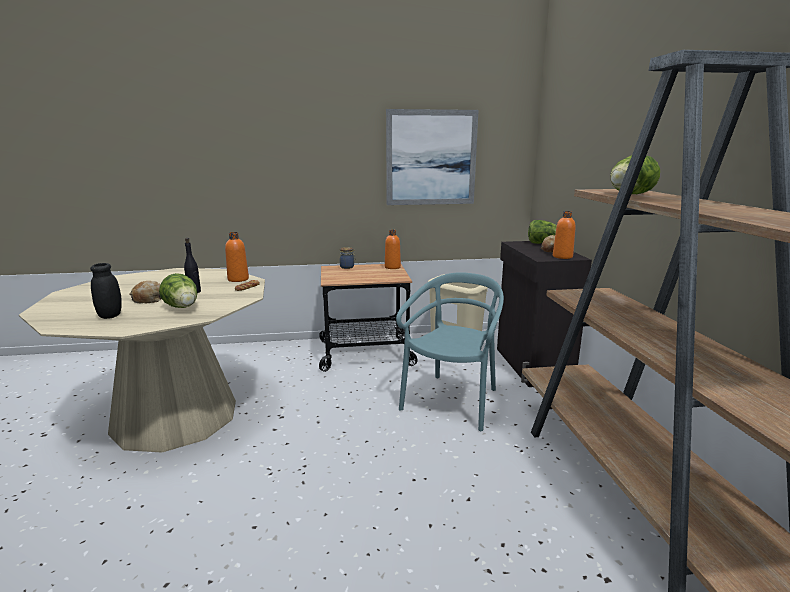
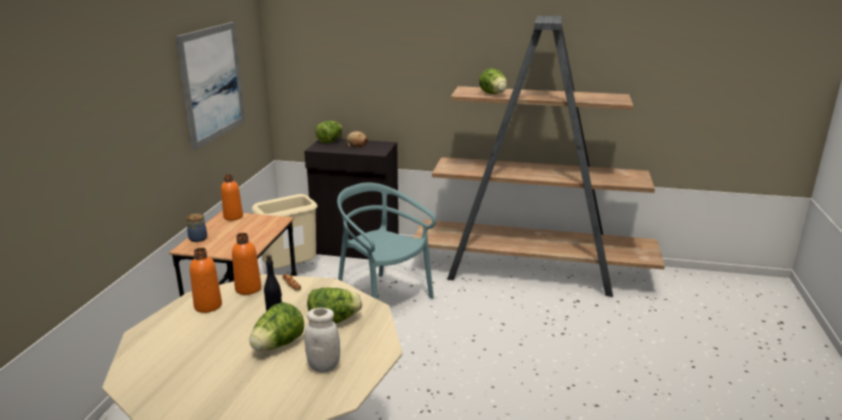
camera: 70 degrees left, 5 degrees up
black jar [90,263,122,319] -> white jar [304,308,340,372]
bread [130,281,161,304] -> lettuce [249,302,304,351]
orange bottle [553,211,576,259] -> orange bottle moved to [190,248,222,313]

